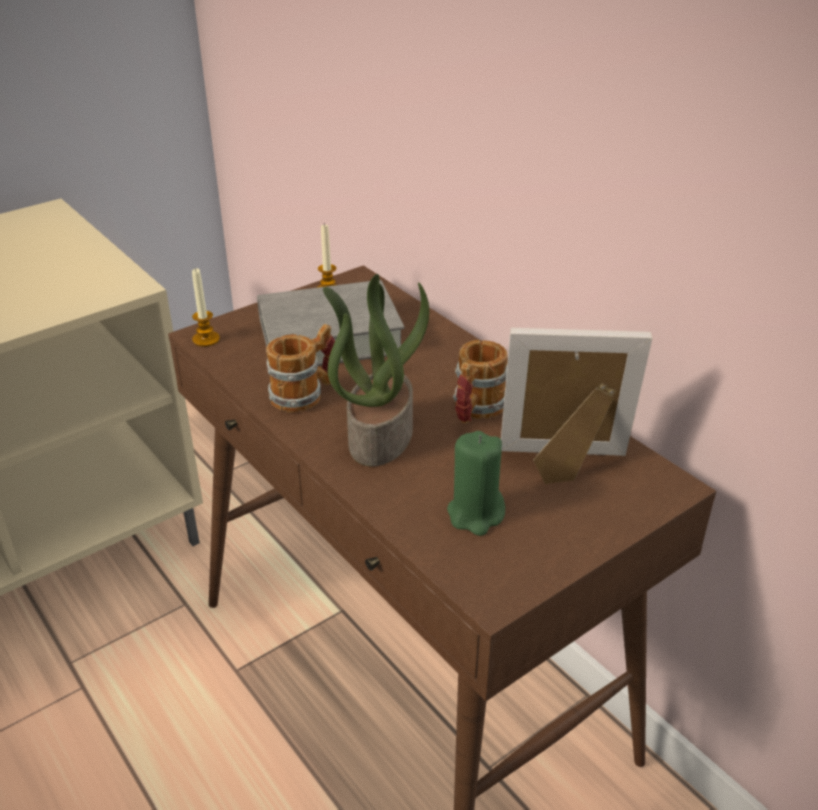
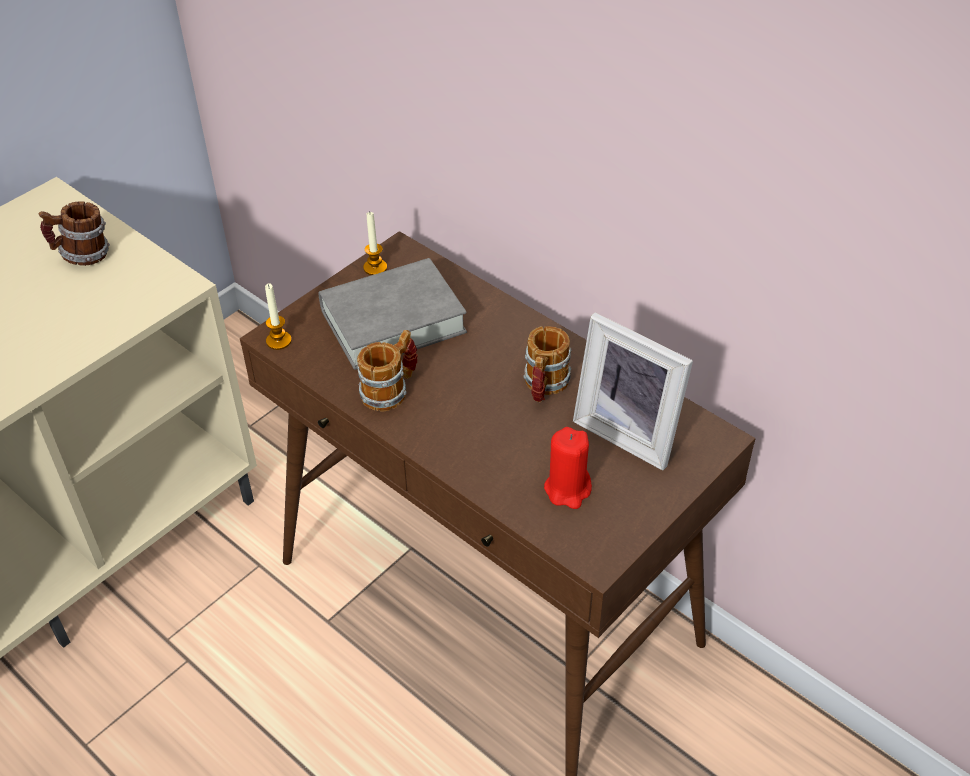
camera: 10 degrees left, 10 degrees up
potted plant [323,274,429,466] -> none
green candle [447,431,505,536] -> red candle [544,427,592,509]
picture frame [501,328,652,484] -> picture frame turned 135 degrees counterclockwise [573,312,693,470]
none -> mug [39,201,110,266]

